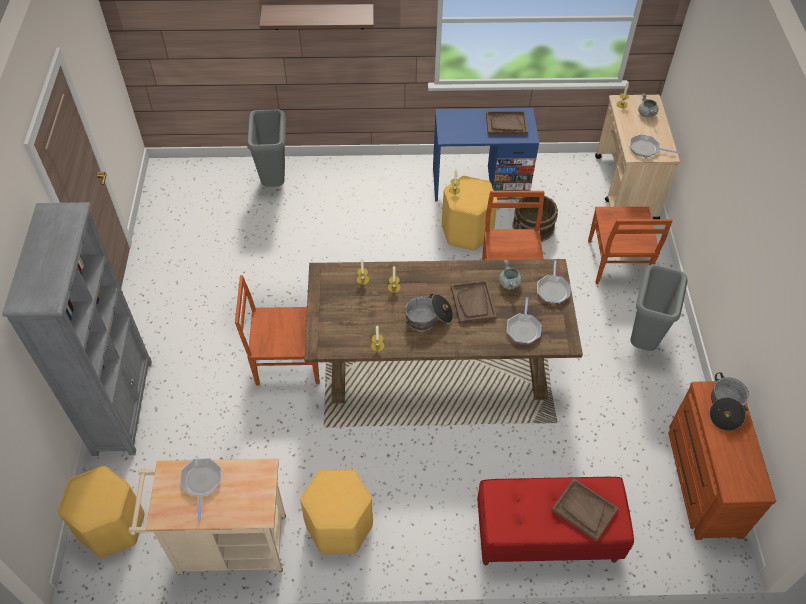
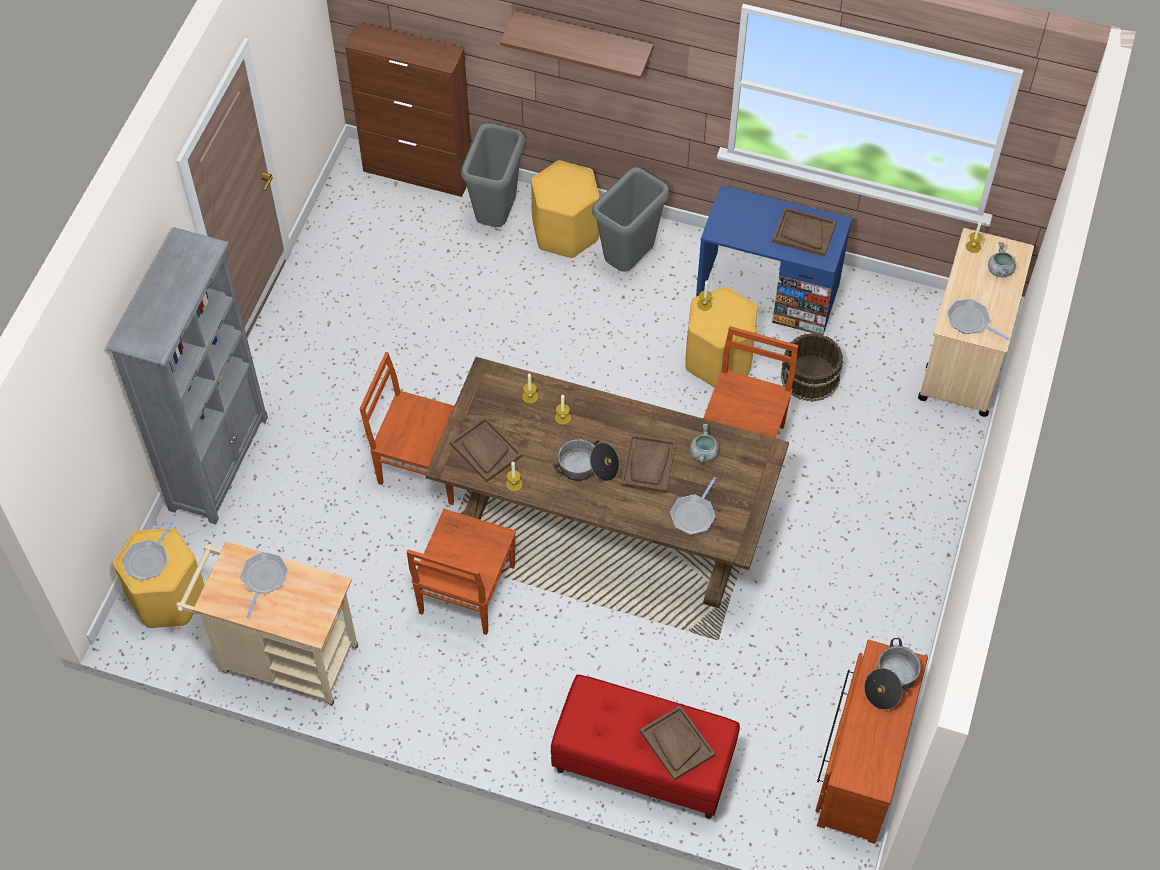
camera: 20 degrees right, 5 degrees up
yellow stool [300,469,373,554] -> yellow stool moved to [531,160,600,258]
frying pan [537,260,571,303] -> frying pan moved to [123,522,174,580]
brown chair [588,207,672,284] -> brown chair moved to [407,509,516,635]
grey trash can [631,264,688,351] -> grey trash can moved to [592,167,669,272]
none -> brown cabinet [345,22,471,197]
none -> brown tray [450,416,522,482]

